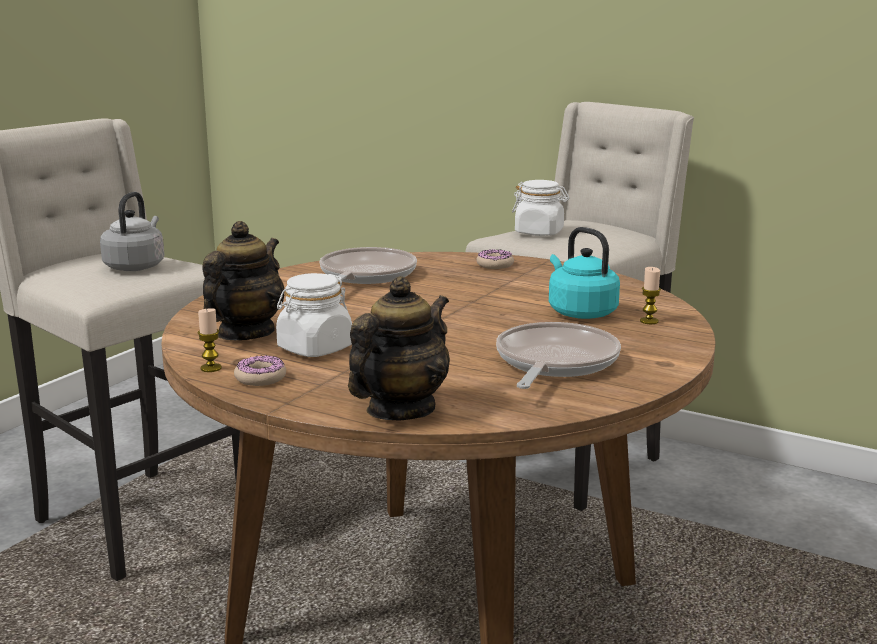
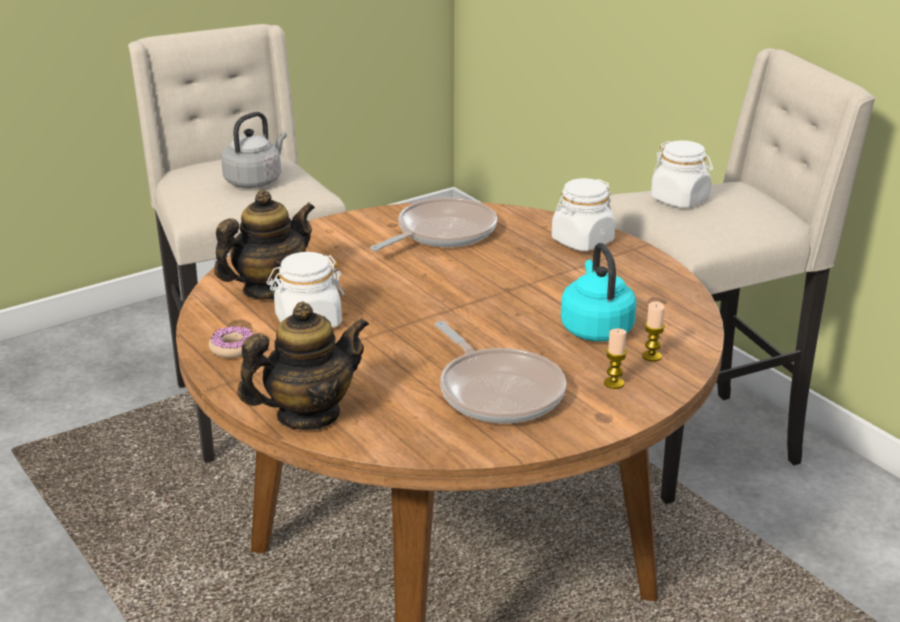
camera: 25 degrees right, 10 degrees up
candle [198,308,222,372] -> candle moved to [604,328,627,389]
donut [476,249,514,269] -> white jar [552,178,616,251]
frying pan [496,322,621,389] -> frying pan turned 105 degrees clockwise [435,321,566,423]

